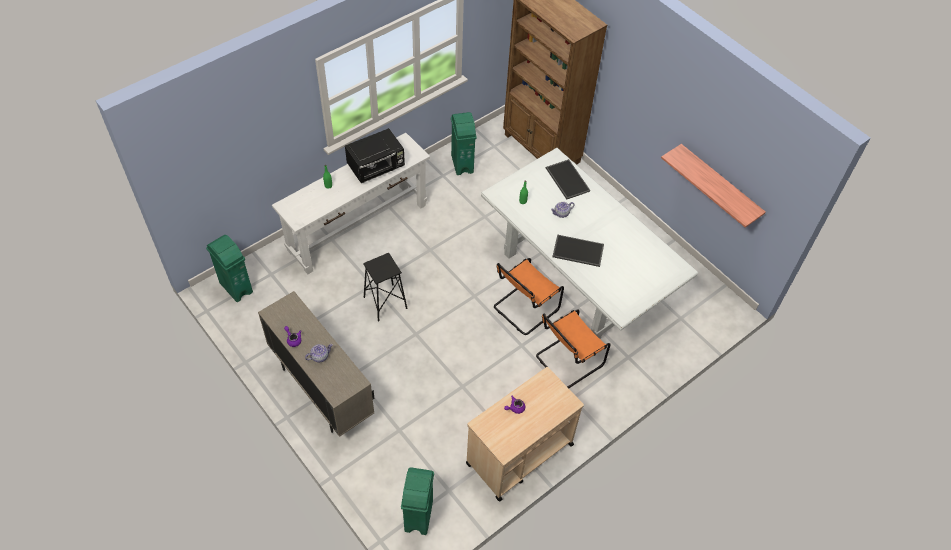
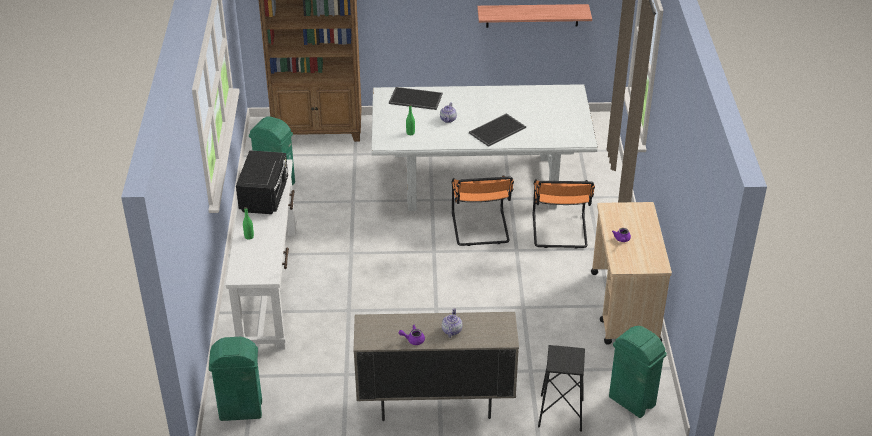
camera: 50 degrees left, 15 degrees down
black stool [363,253,407,322] -> black stool moved to [538,345,585,432]

